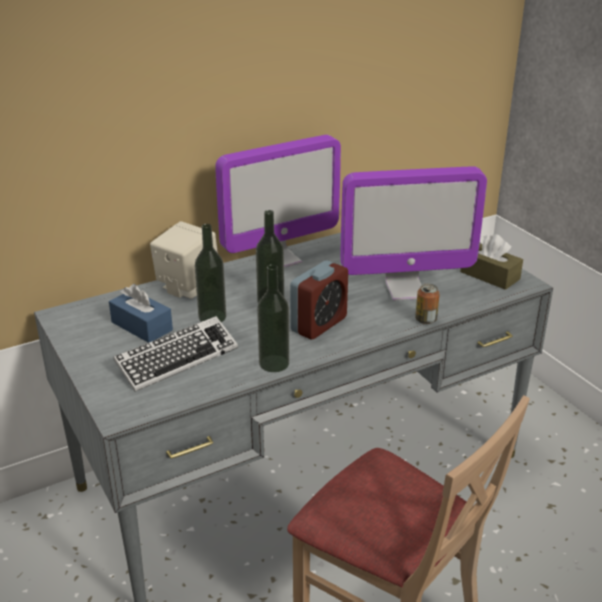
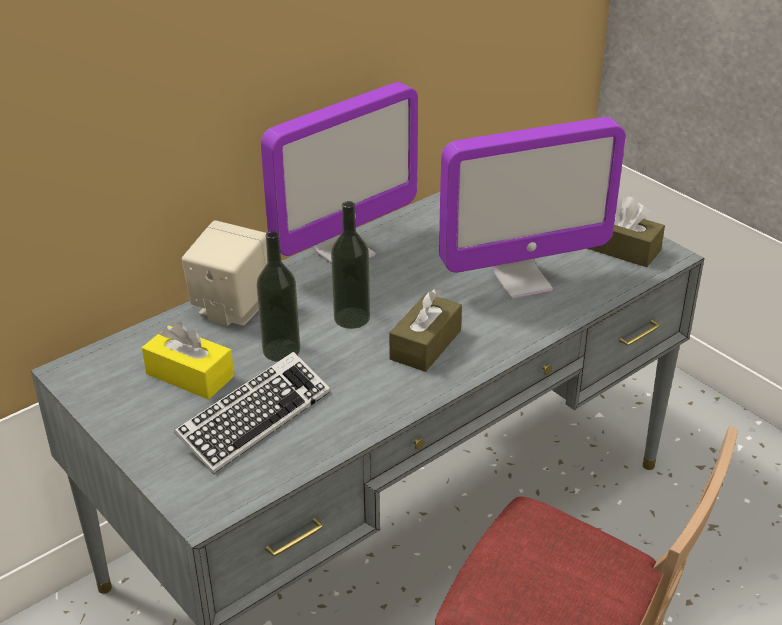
camera: 10 degrees left, 5 degrees up
blue tissue box [109,284,173,343] -> yellow tissue box [142,322,234,400]
bottle [257,264,289,372] -> none
alarm clock [290,261,348,339] -> brown tissue box [389,289,462,372]
can [415,284,440,324] -> none

